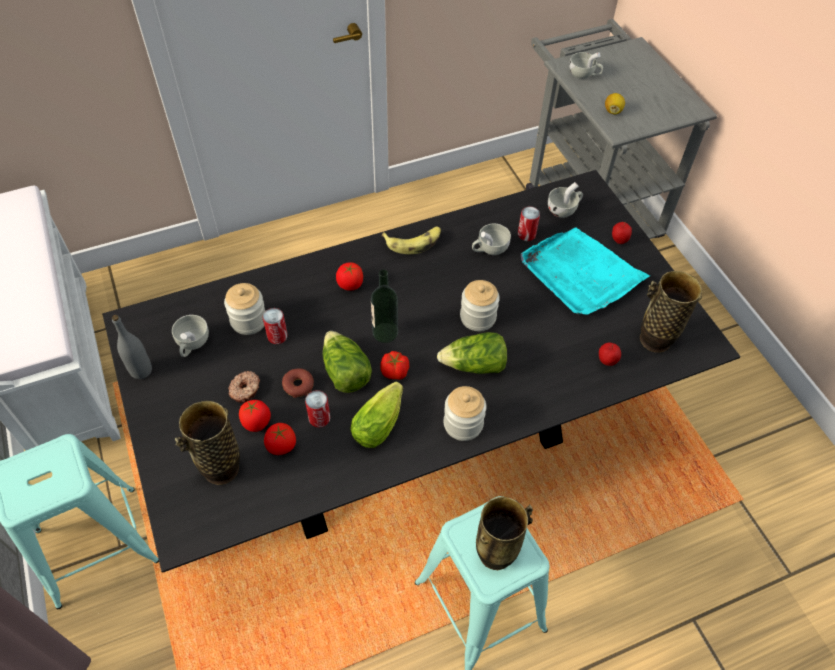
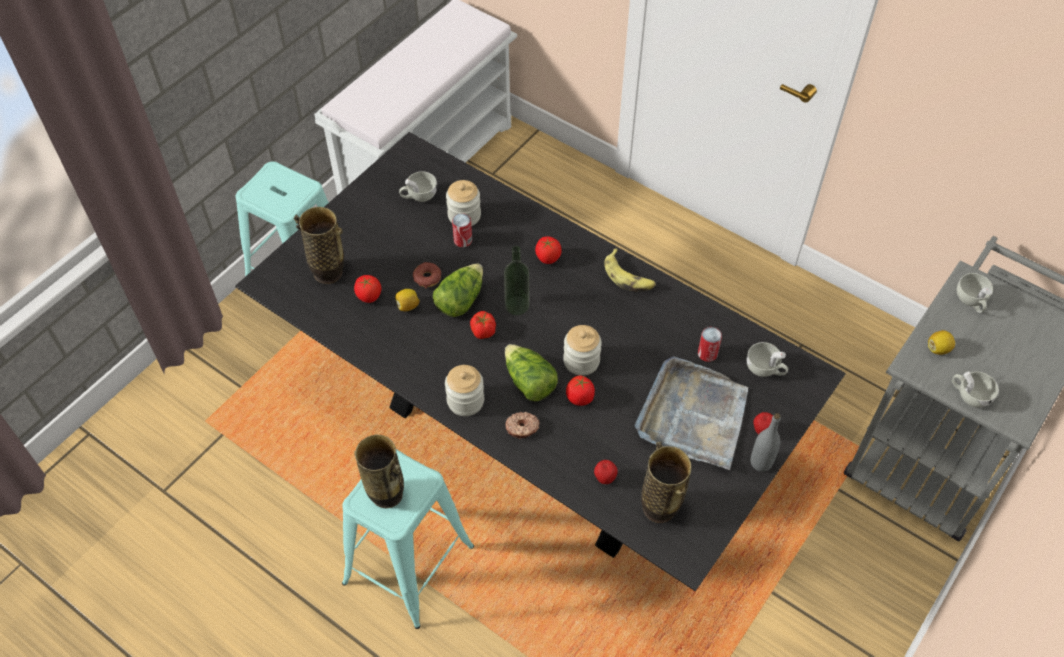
camera: 60 degrees right, 0 degrees up
grey bottle [112,315,152,379] -> grey bottle moved to [750,413,781,472]
donut [228,371,260,403] -> donut moved to [505,412,540,439]
tomato [239,400,271,432] -> tomato moved to [566,376,595,406]
can [305,390,331,428] -> lemon [395,289,420,311]
lettuce [350,381,403,448] -> none
white cup [472,224,511,255] -> white cup moved to [952,372,999,407]
turquoise tray [521,227,650,315] -> grey tray [635,357,748,470]

